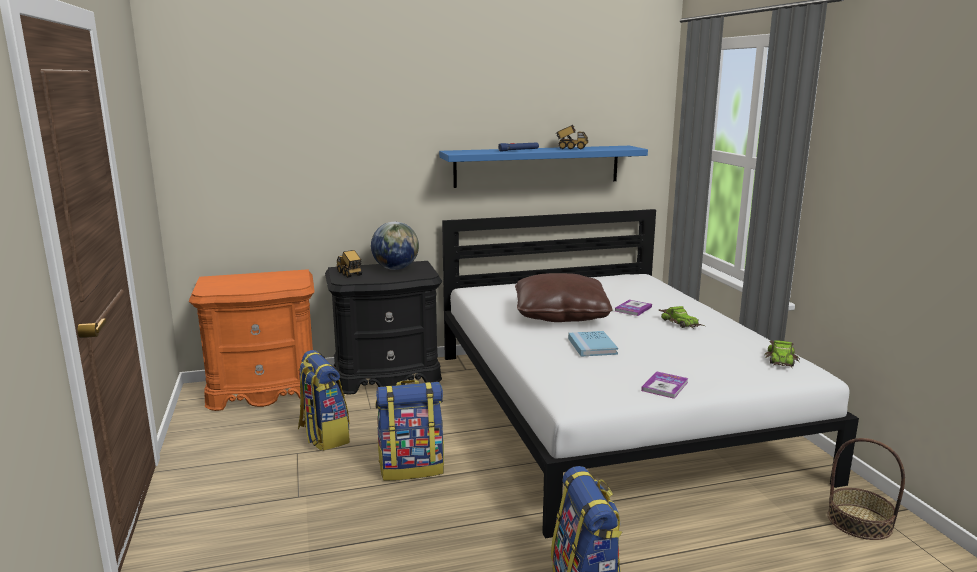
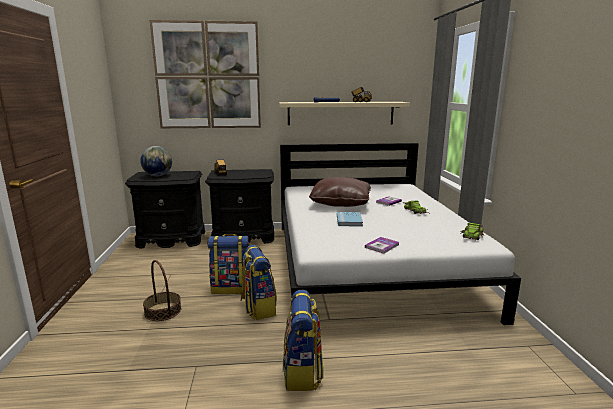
camera: 10 degrees right, 0 degrees up
orange nightstand [189,269,314,411] -> black nightstand [125,171,206,248]
backpack [298,350,350,451] -> backpack moved to [241,245,277,320]
globe [371,222,419,270] -> globe moved to [140,146,172,176]
blue shelf [439,146,648,188] -> beige shelf [279,102,410,125]
basket [828,438,905,540] -> basket moved to [143,260,182,321]
none -> picture [150,20,261,128]

